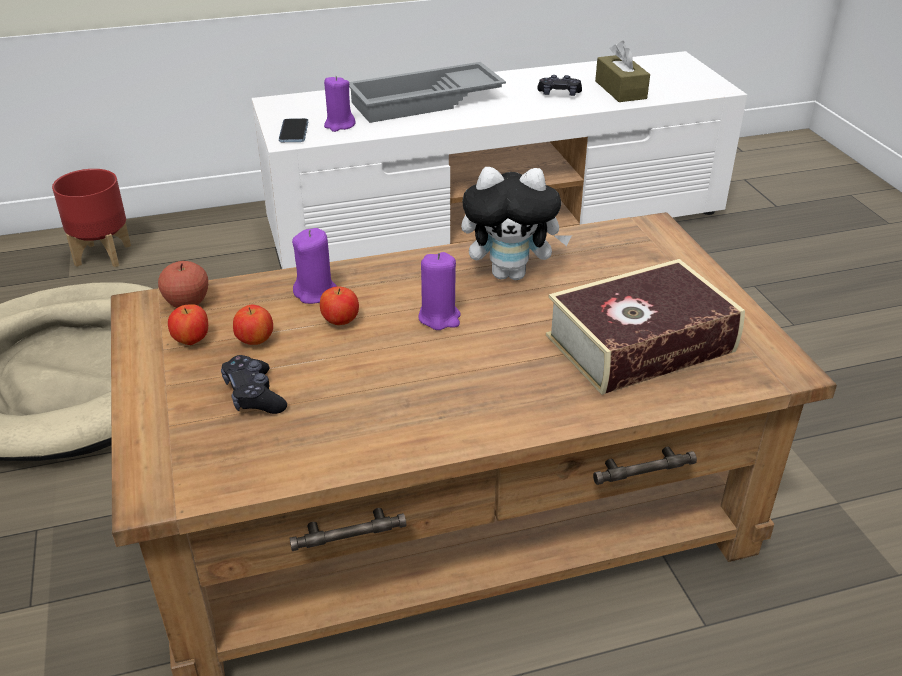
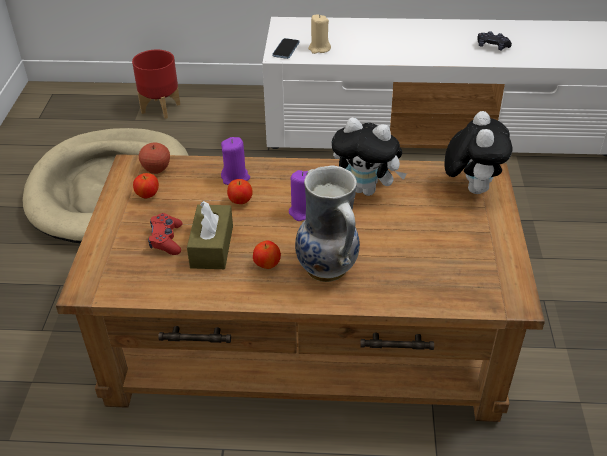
camera: 20 degrees right, 5 degrees up
black game controller [221,355,287,414] -> red game controller [148,213,183,255]
apple [233,305,273,345] -> apple moved to [253,241,281,269]
purple candle [324,76,356,132] -> beige candle [308,15,331,54]
grey tray [349,62,506,123] -> none
book [546,259,745,395] -> none
brown tissue box [595,41,650,102] -> brown tissue box moved to [187,201,233,269]
none -> vase [295,165,360,282]
none -> plush toy [444,111,513,194]

